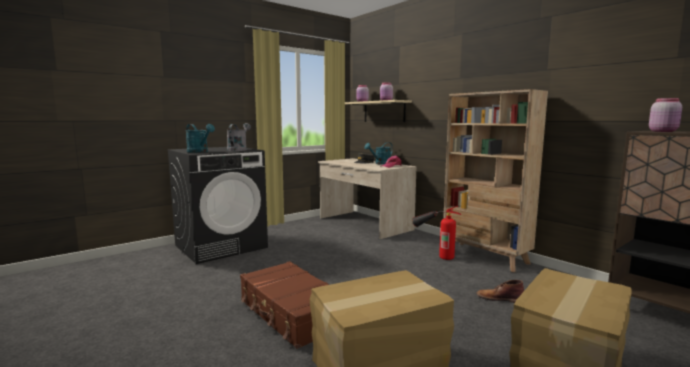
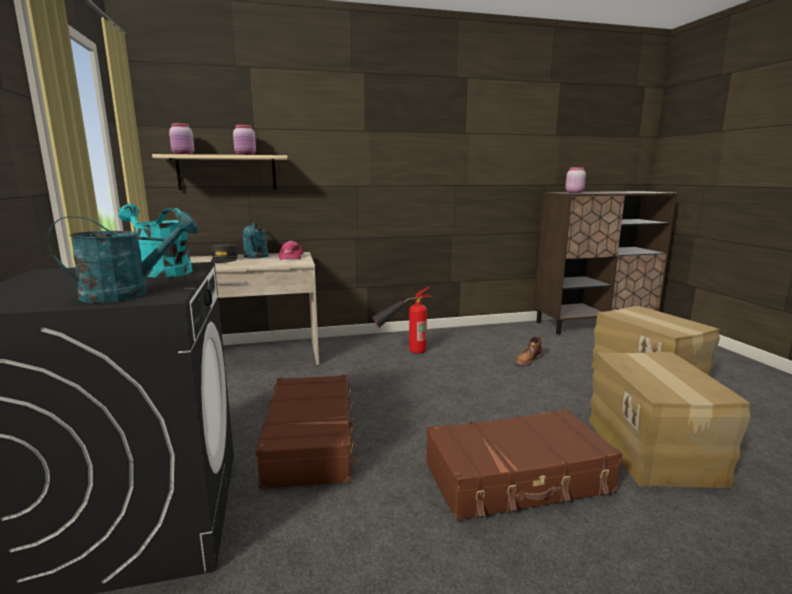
camera: 65 degrees left, 5 degrees up
grey watering can [227,123,251,151] -> turquoise watering can [118,204,193,278]
beige bookcase [443,89,548,272] -> none
none -> brown suitcase [256,375,358,489]

